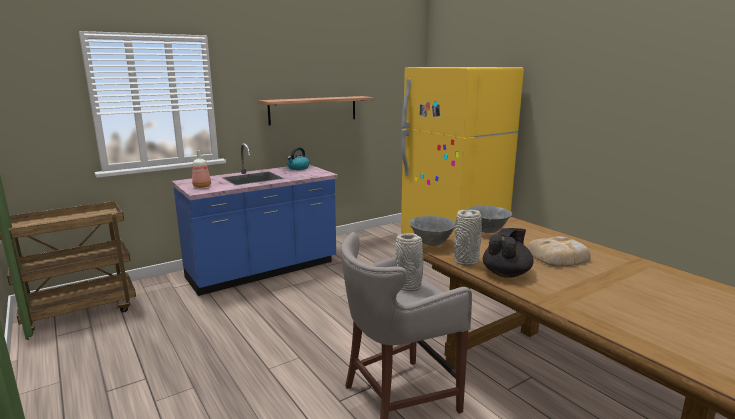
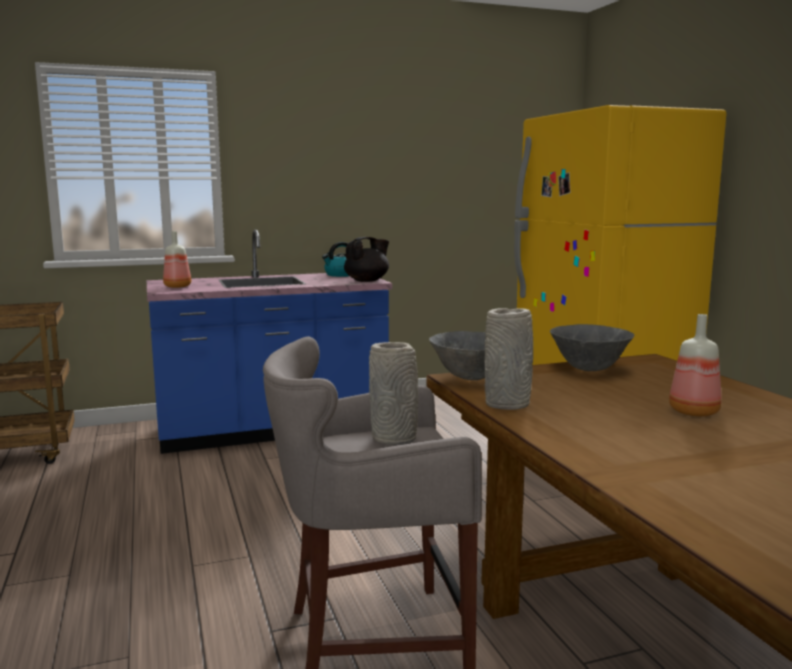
camera: 15 degrees right, 5 degrees down
shelf [258,96,374,125] -> none
black teapot [483,228,534,278] -> black teapot moved to [344,237,389,282]
bread [527,236,591,267] -> bottle [669,314,722,416]

